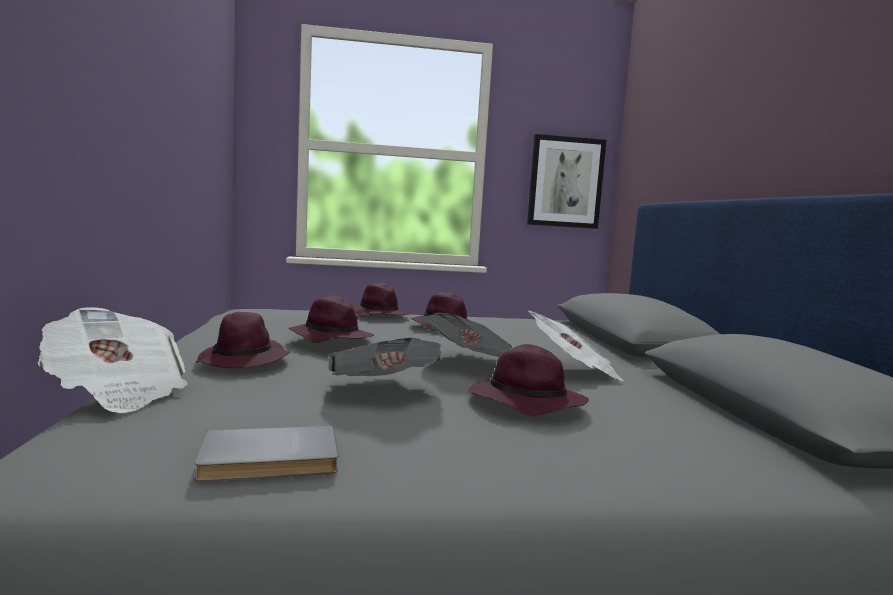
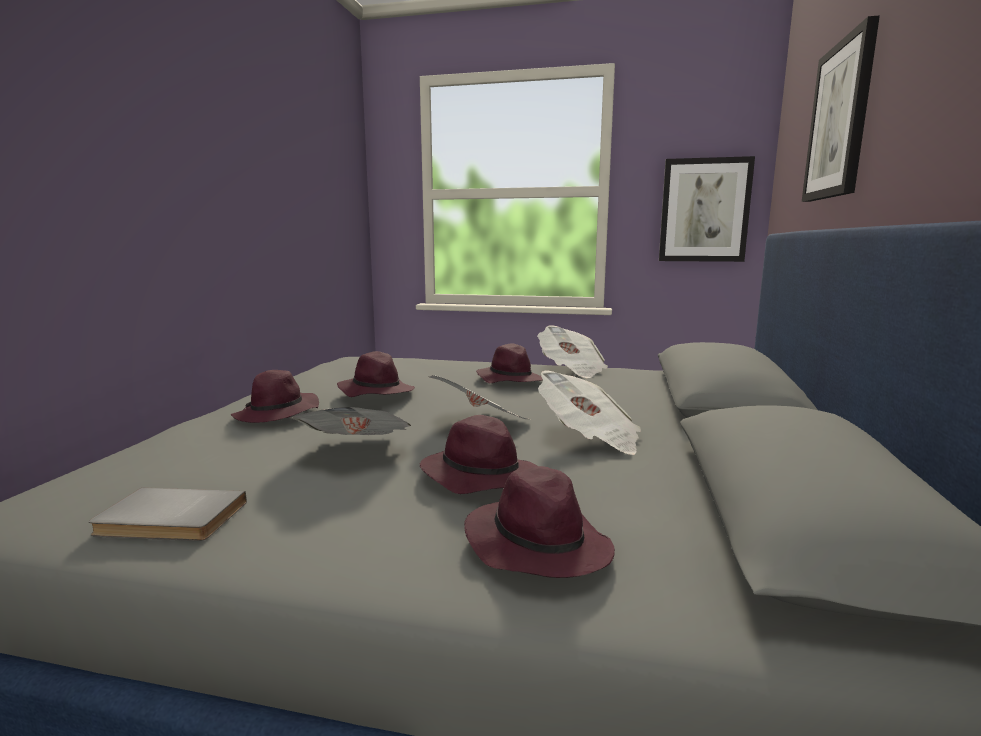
camera: 20 degrees right, 5 degrees up
newspaper [38,307,188,413] -> newspaper moved to [537,326,608,378]
purple hat [352,283,410,317] -> purple hat moved to [464,466,615,578]
none -> picture [802,15,880,202]

